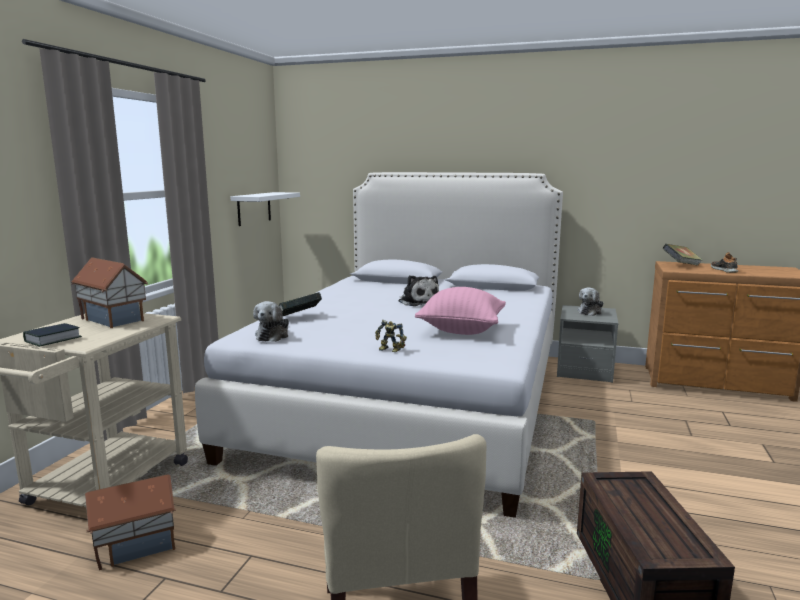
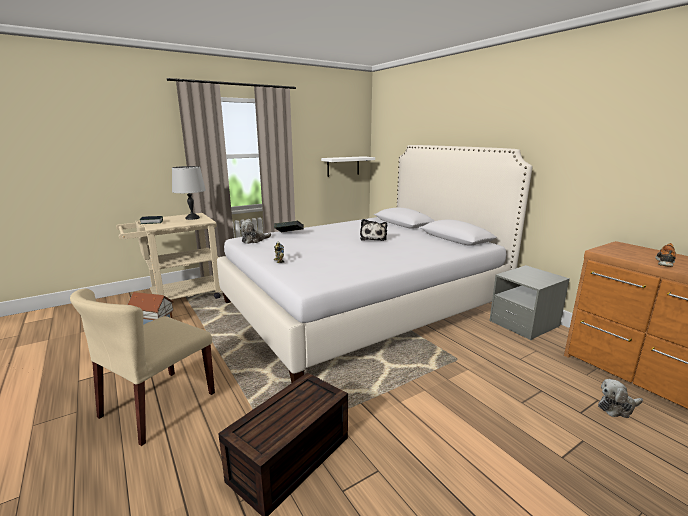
camera: 40 degrees right, 5 degrees up
toy house [71,257,148,328] -> grey table lamp [172,166,206,220]
pink pillow [415,287,506,335] -> none
plush toy [577,287,603,316] -> plush toy moved to [598,379,643,418]
book [663,244,703,266] -> none

